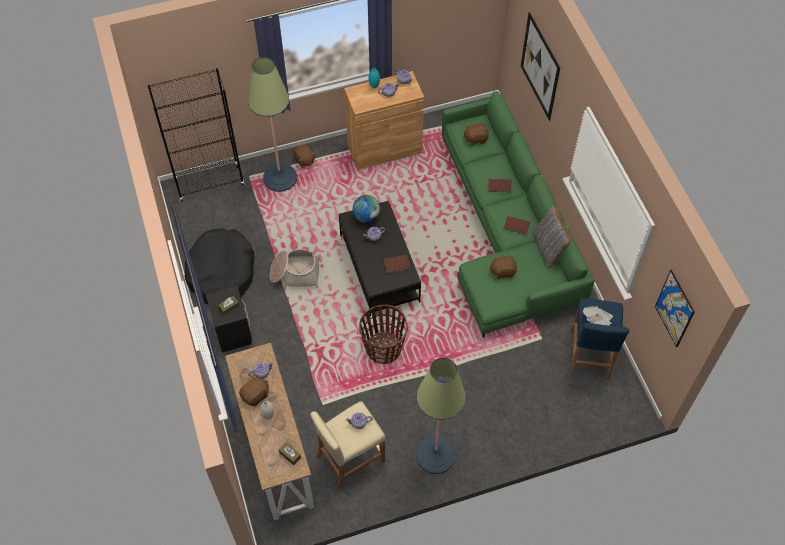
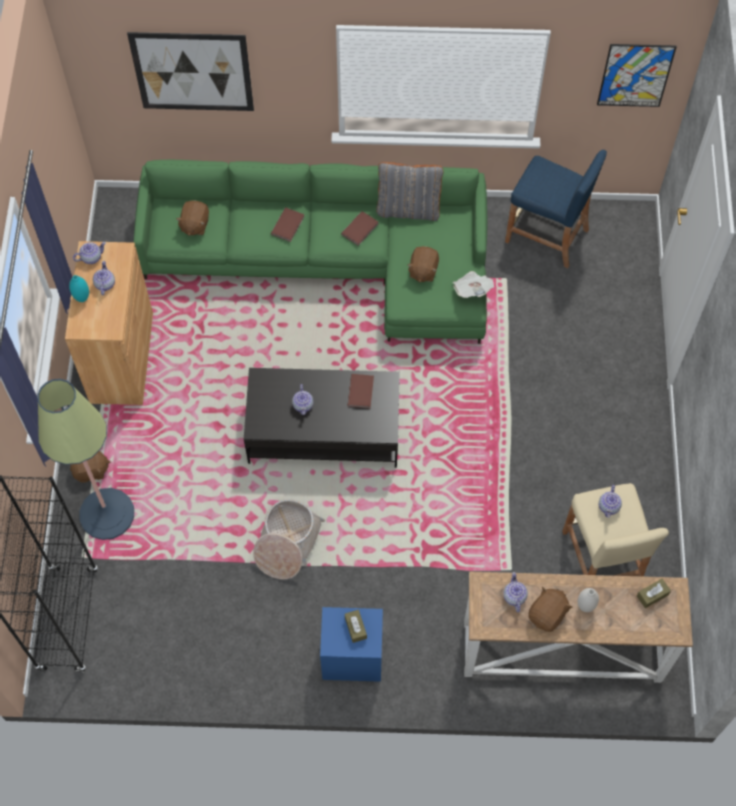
camera: 70 degrees left, 5 degrees up
black dog bed [185,228,254,304] -> none
black nightstand [206,286,252,353] -> blue nightstand [320,607,383,682]
brown plush toy [239,375,269,406] -> brown plush toy turned 60 degrees clockwise [528,587,573,632]
globe [353,195,380,223] -> none
basket [359,304,408,364] -> none
floor lamp [416,358,466,474] -> none
newspaper [583,306,613,326] -> newspaper moved to [453,271,494,298]

